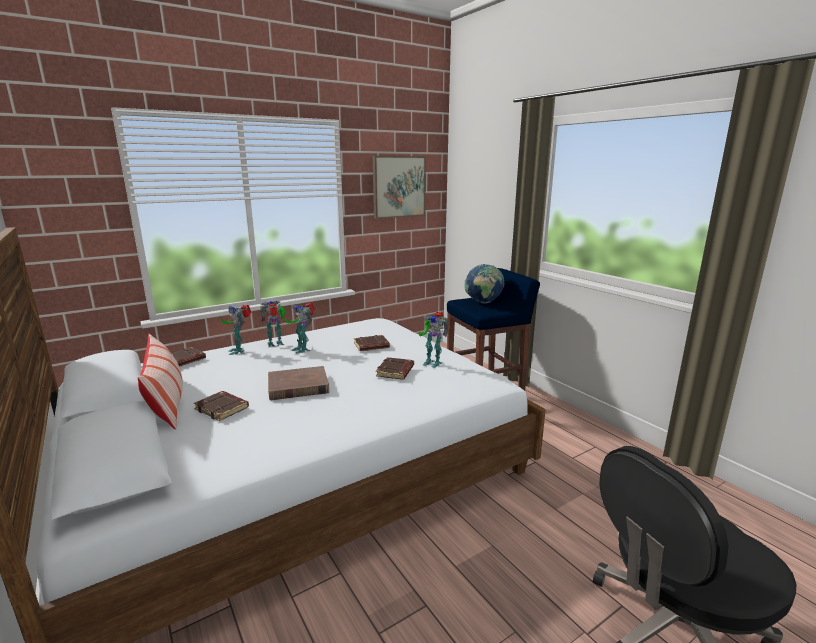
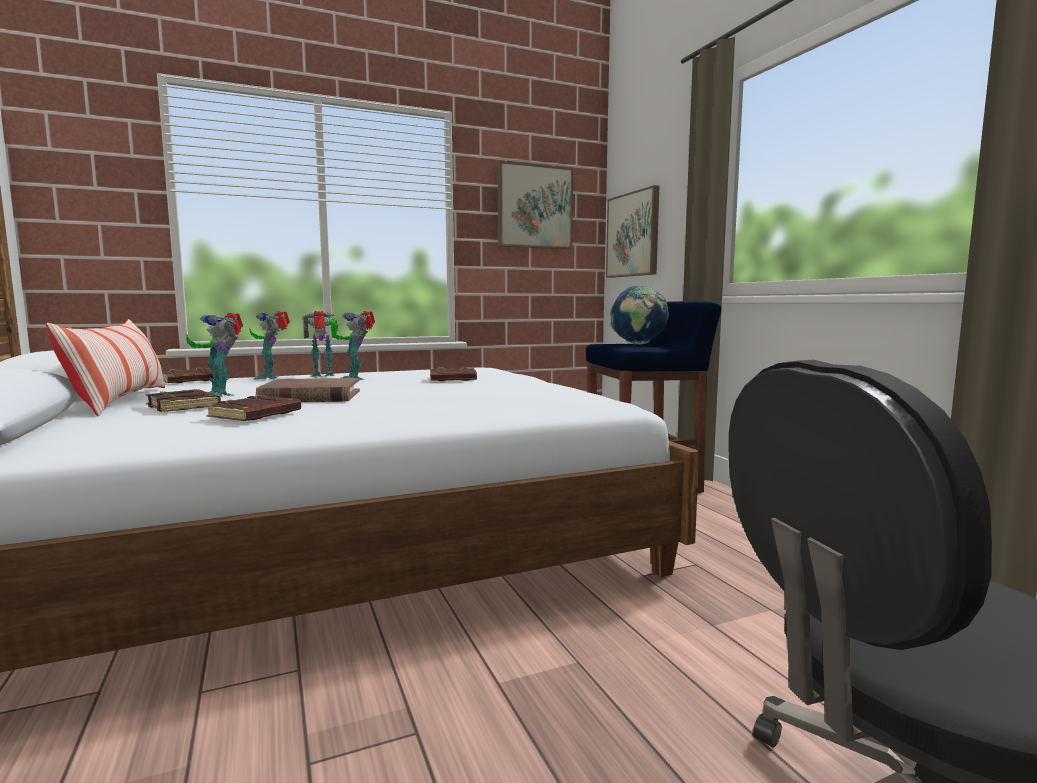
camera: 10 degrees right, 10 degrees down
brown book [376,357,414,380] -> brown book moved to [206,395,301,421]
toy robot [419,311,448,368] -> toy robot moved to [186,313,243,397]
none -> picture [606,185,659,278]

